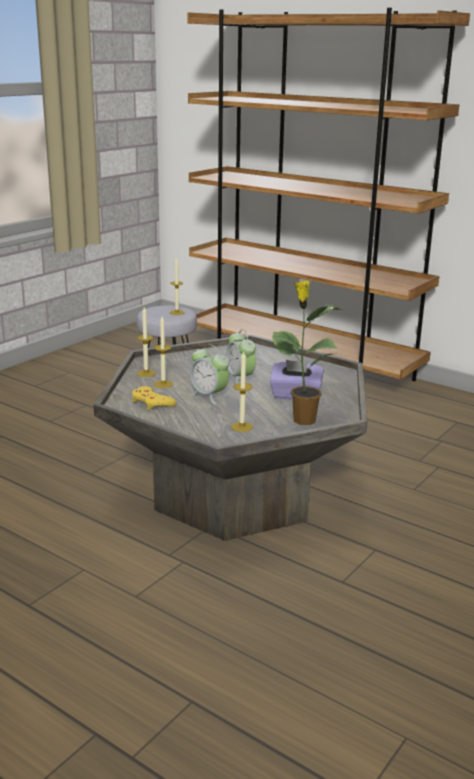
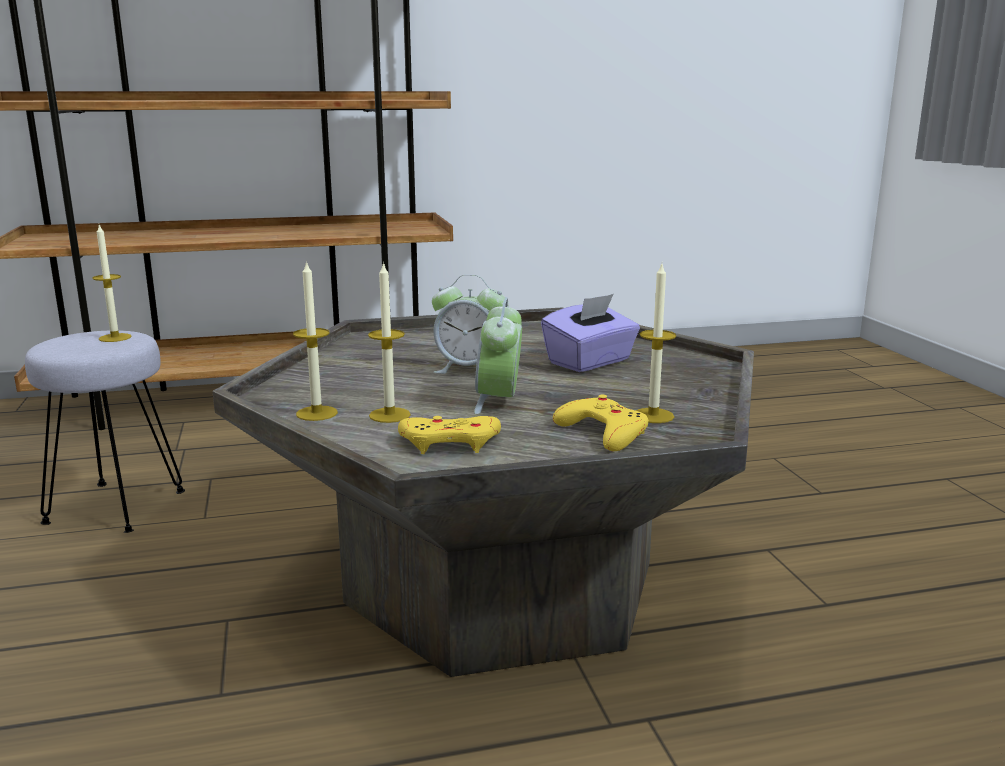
camera: 50 degrees left, 5 degrees down
alarm clock [189,344,229,404] -> alarm clock turned 105 degrees clockwise [474,297,522,414]
potted plant [272,281,342,425] -> none
none -> yellow game controller [553,394,649,451]

